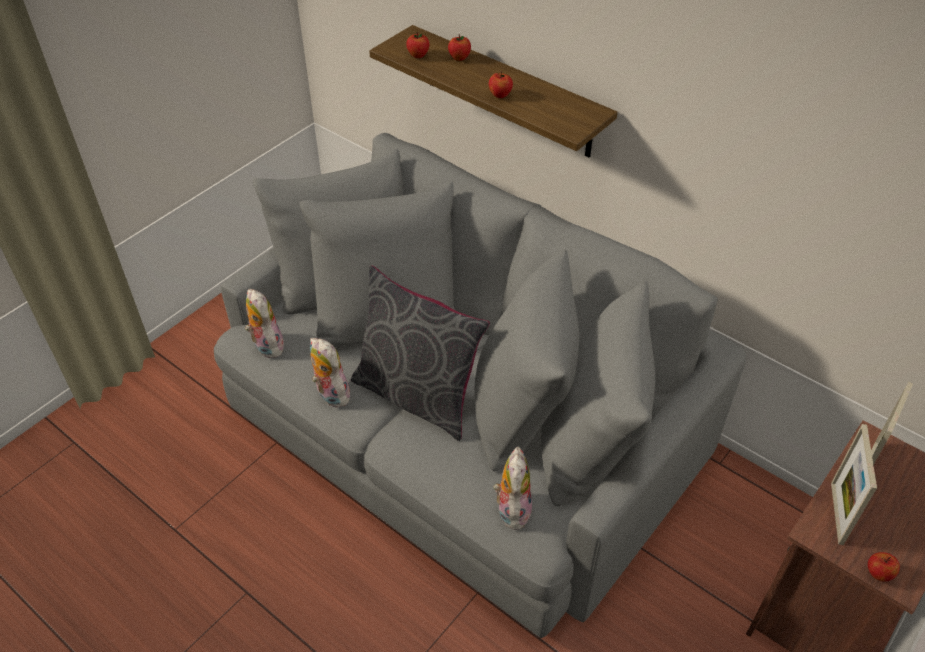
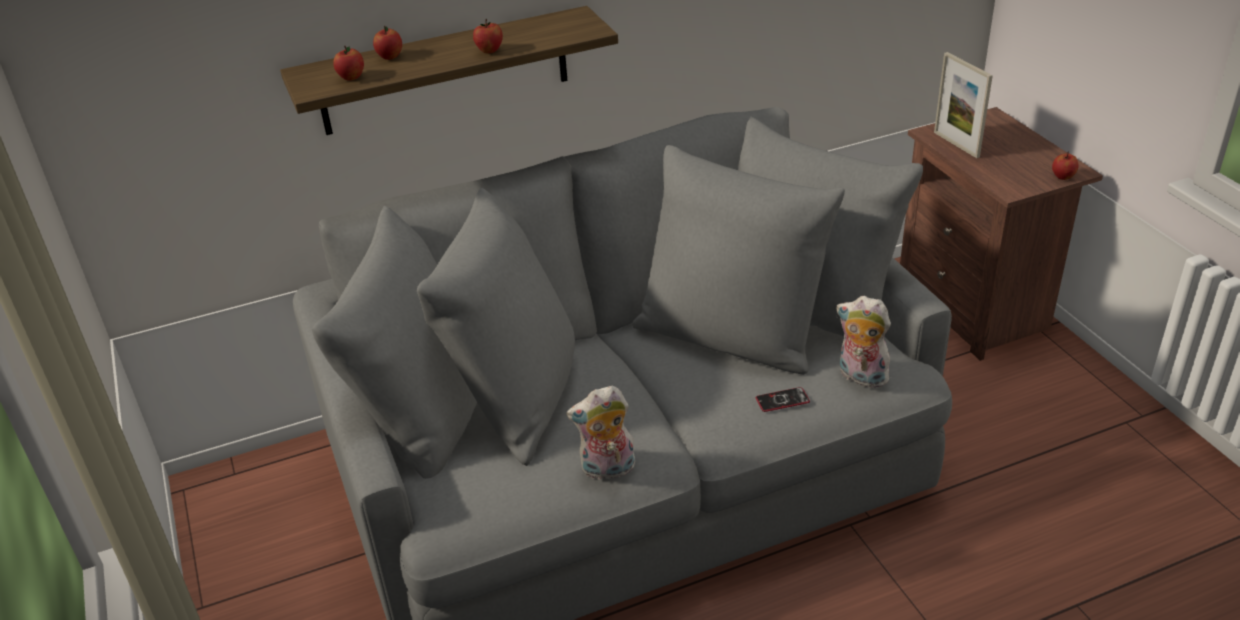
camera: 60 degrees left, 10 degrees down
plush toy [245,289,284,358] -> none
grey pillow [351,266,490,441] -> none
picture frame [831,424,877,545] -> none
none -> phone [756,387,810,412]

